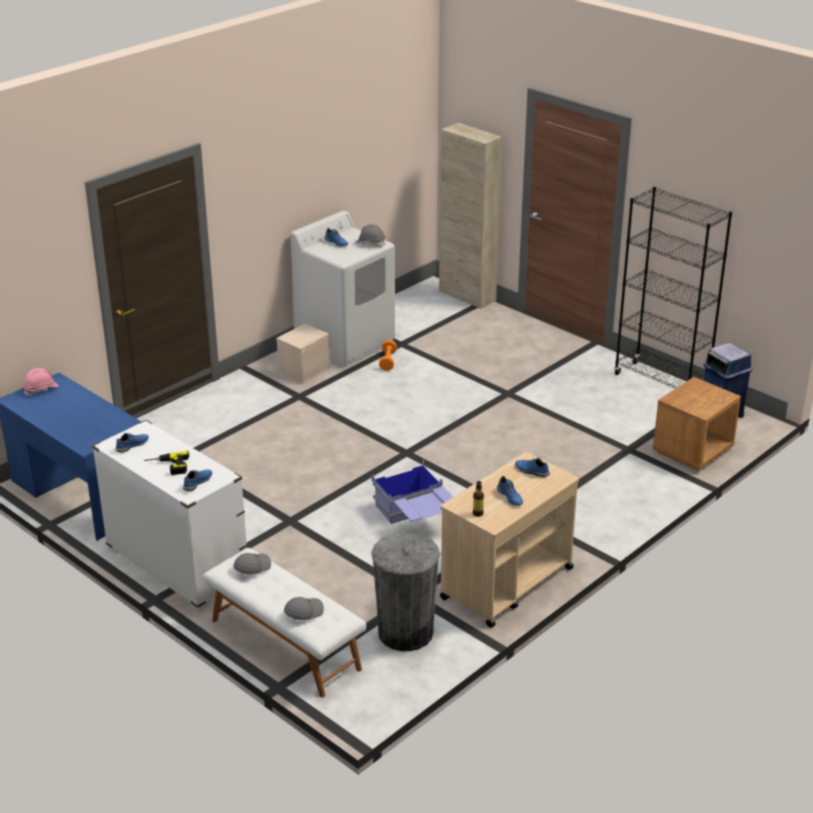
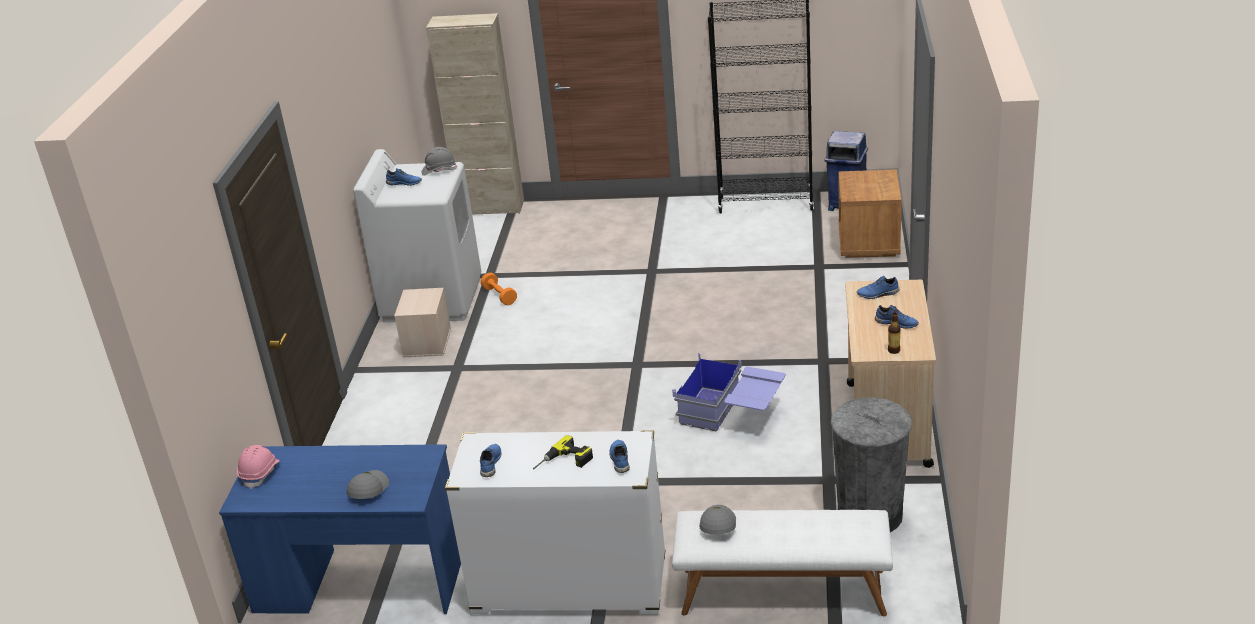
camera: 35 degrees left, 0 degrees up
grey cap [284,597,324,620] -> grey cap moved to [347,470,389,499]

